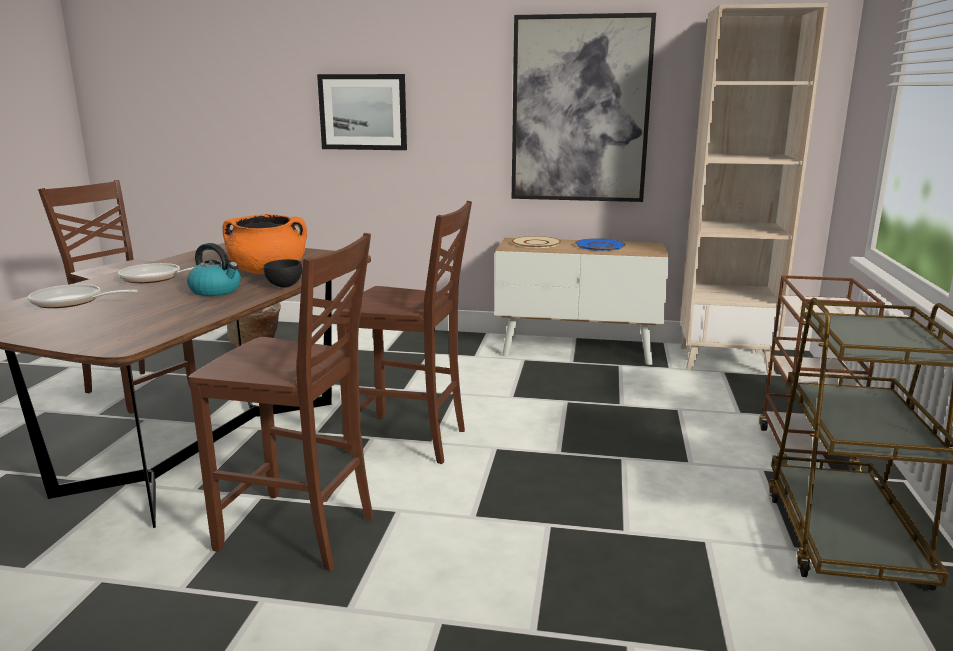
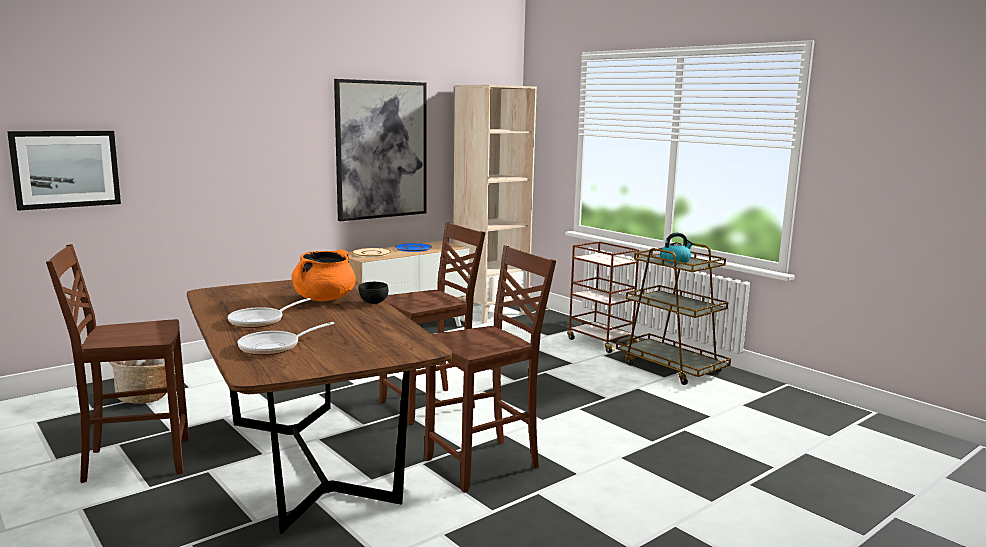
camera: 50 degrees left, 5 degrees down
kettle [187,243,241,296] -> kettle moved to [660,233,693,264]
picture [317,74,407,150] -> picture moved to [7,131,121,211]

